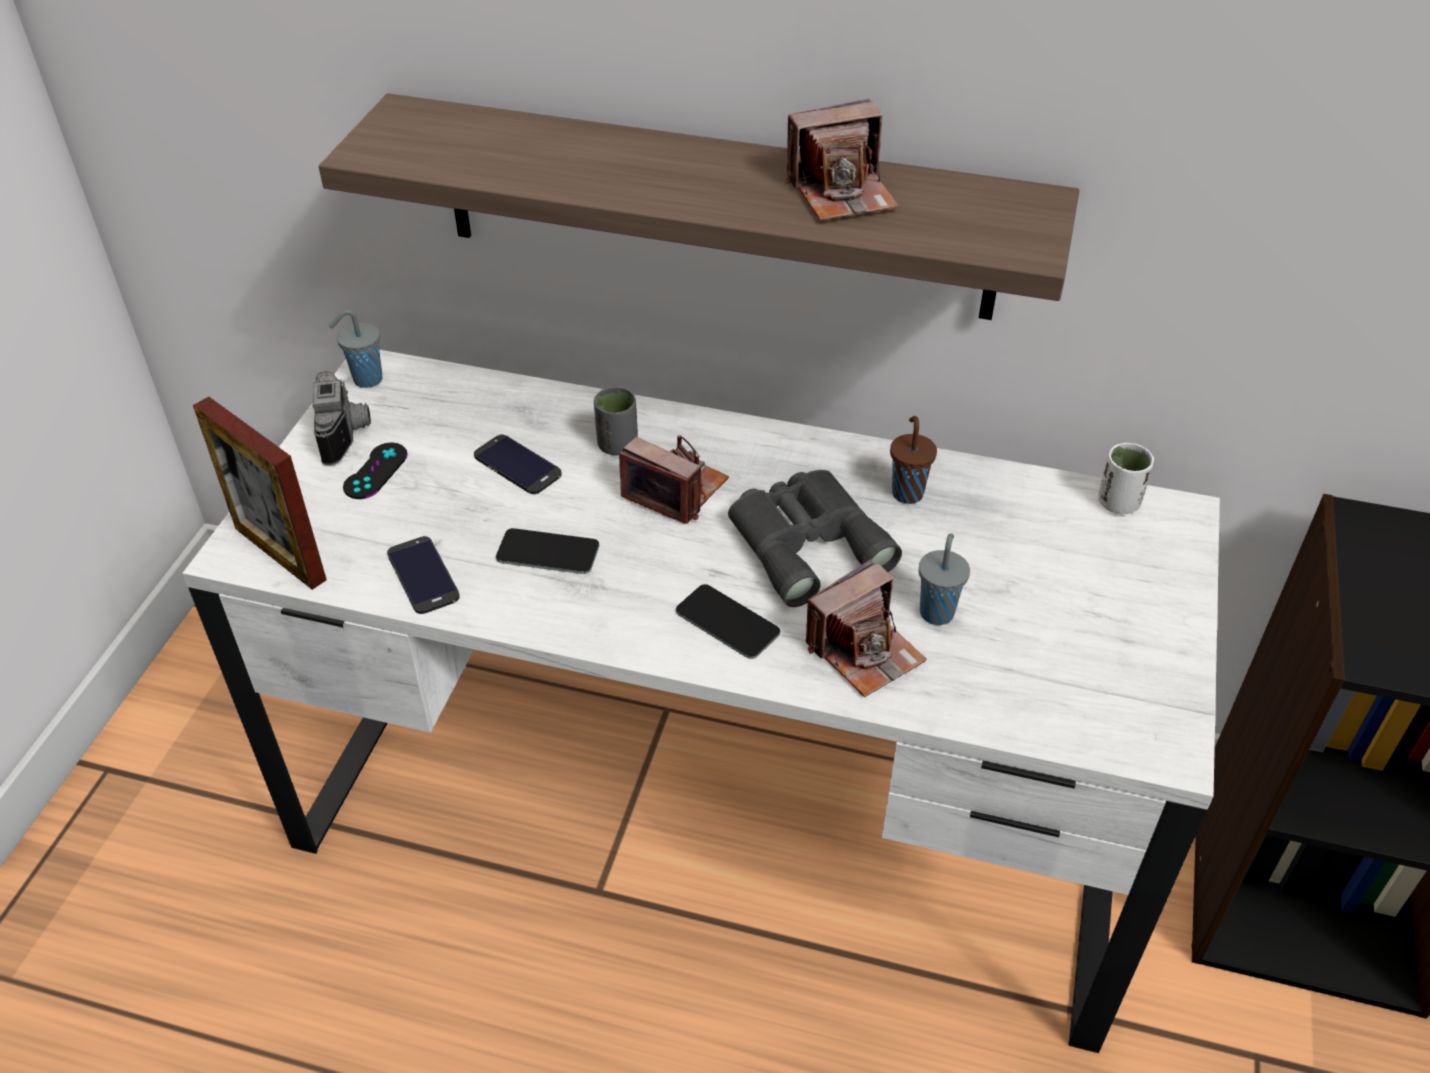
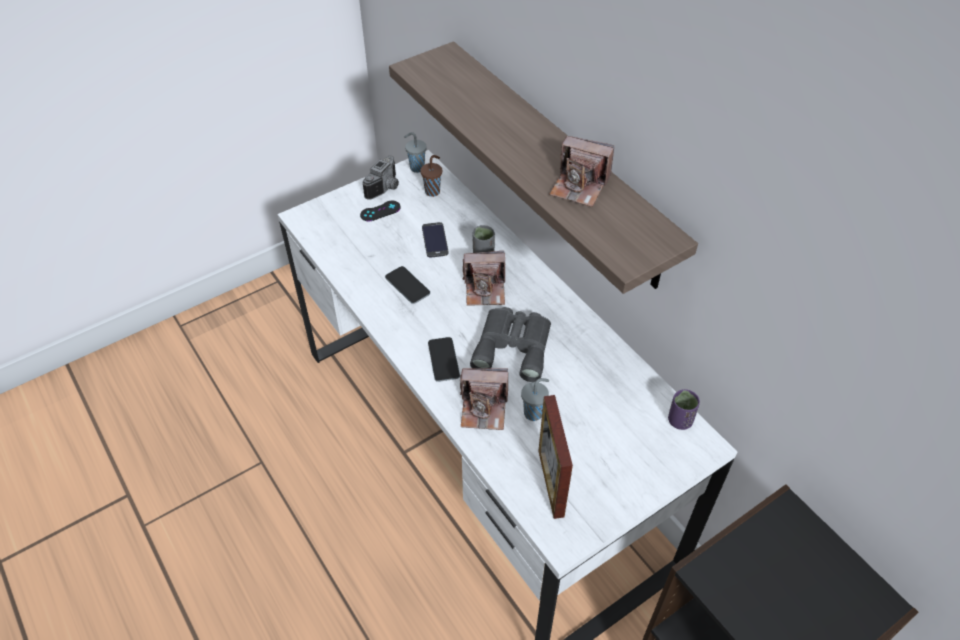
camera: 40 degrees right, 5 degrees up
picture frame [193,397,327,590] -> picture frame moved to [539,395,573,519]
phone [387,536,460,614] -> none
camera [619,435,729,524] -> camera turned 105 degrees clockwise [462,251,505,306]
brown cup [890,416,937,504] -> brown cup moved to [420,155,442,197]
white cup [1098,443,1154,514] -> purple cup [668,389,700,430]

